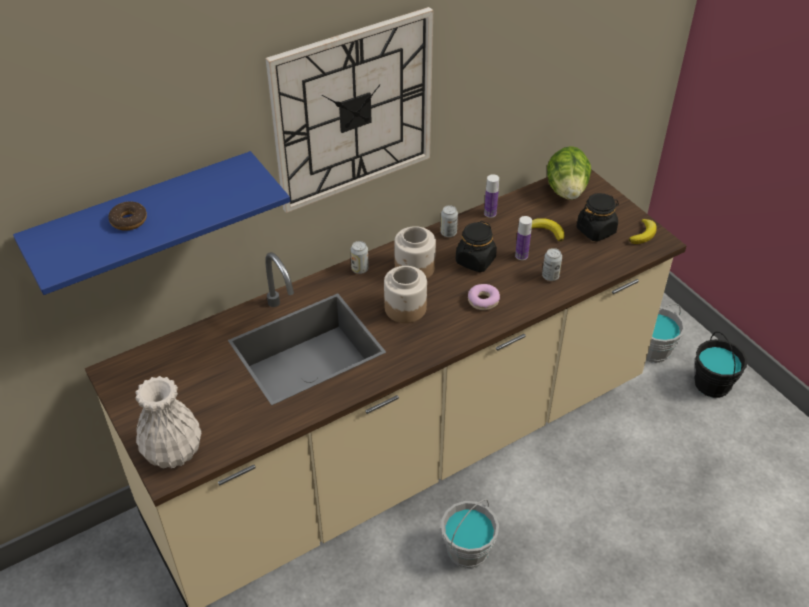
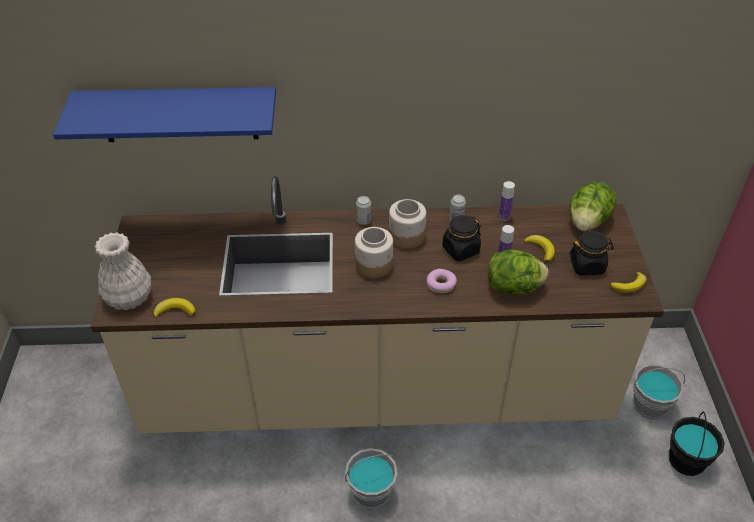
camera: 30 degrees right, 0 degrees up
donut [108,201,147,231] -> none
wall clock [265,7,433,213] -> none
can [542,248,562,281] -> lettuce [488,249,549,294]
none -> banana [154,298,196,318]

